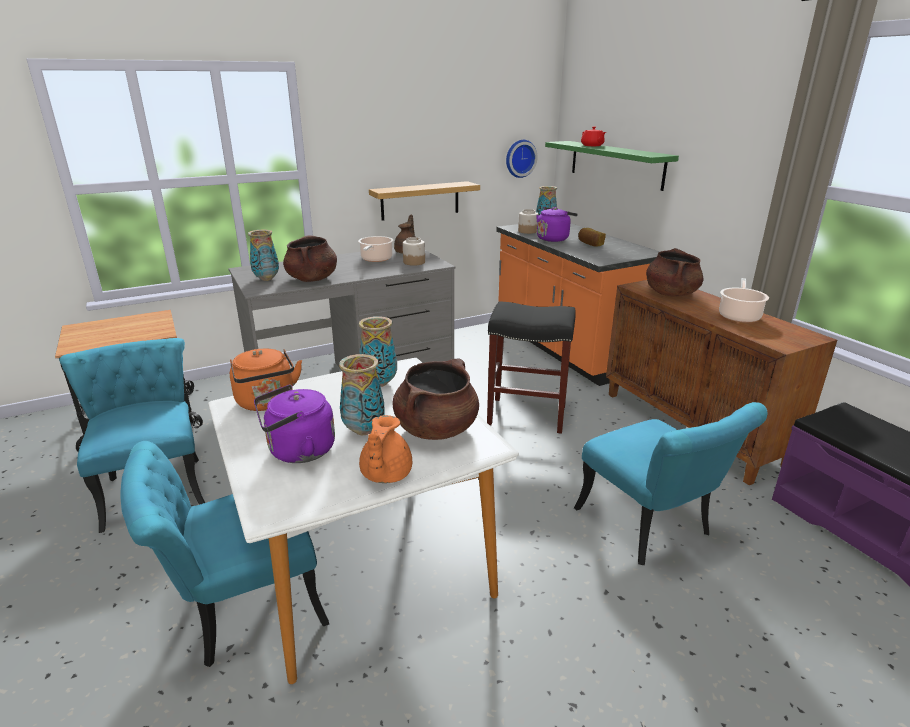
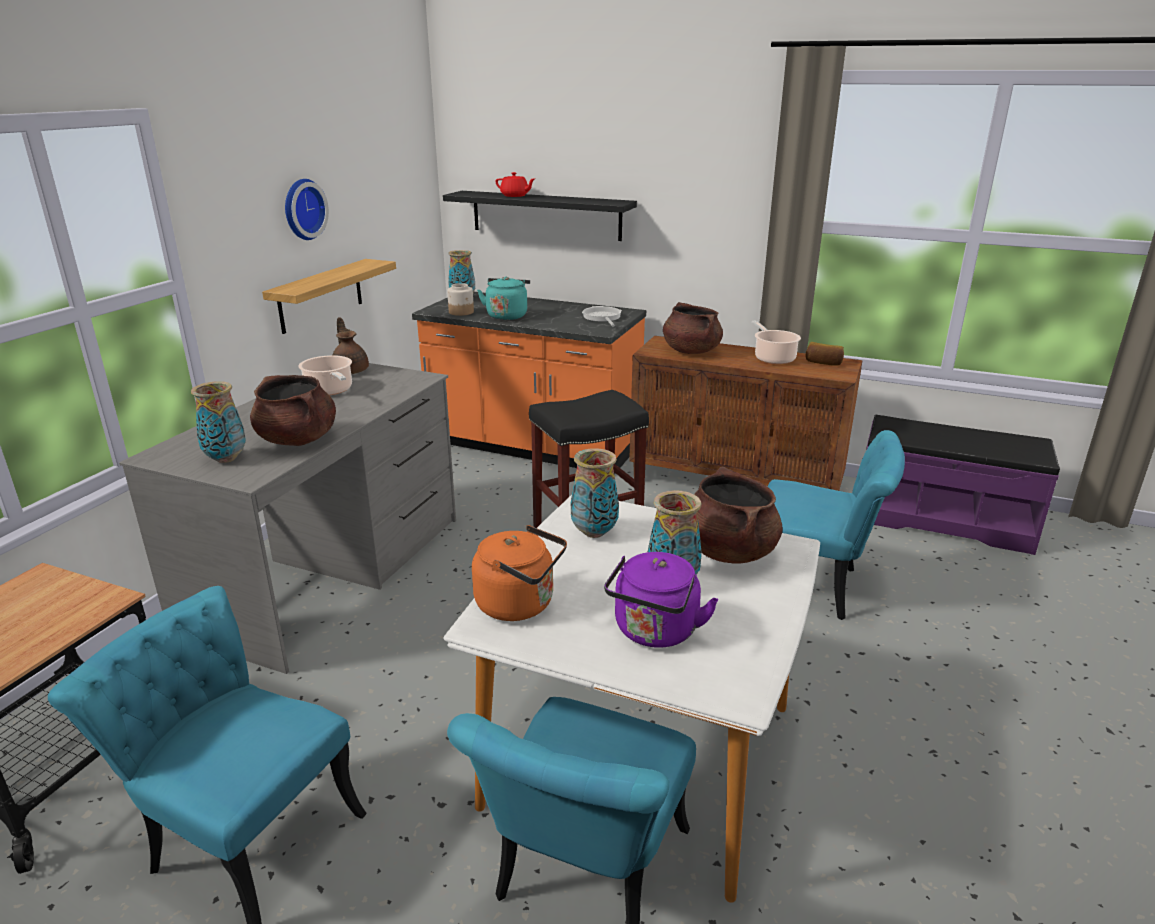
camera: 40 degrees left, 0 degrees up
orange teapot [359,415,412,483] -> none
jar [403,237,425,266] -> none
wall clock [506,140,538,178] -> wall clock moved to [285,179,329,240]
purple kettle [536,207,578,242] -> turquoise kettle [477,276,530,320]
green shelf [545,141,679,191] -> black shelf [443,191,637,241]
bread [578,228,606,247] -> bread moved to [806,342,844,366]
none -> frying pan [582,306,622,326]

